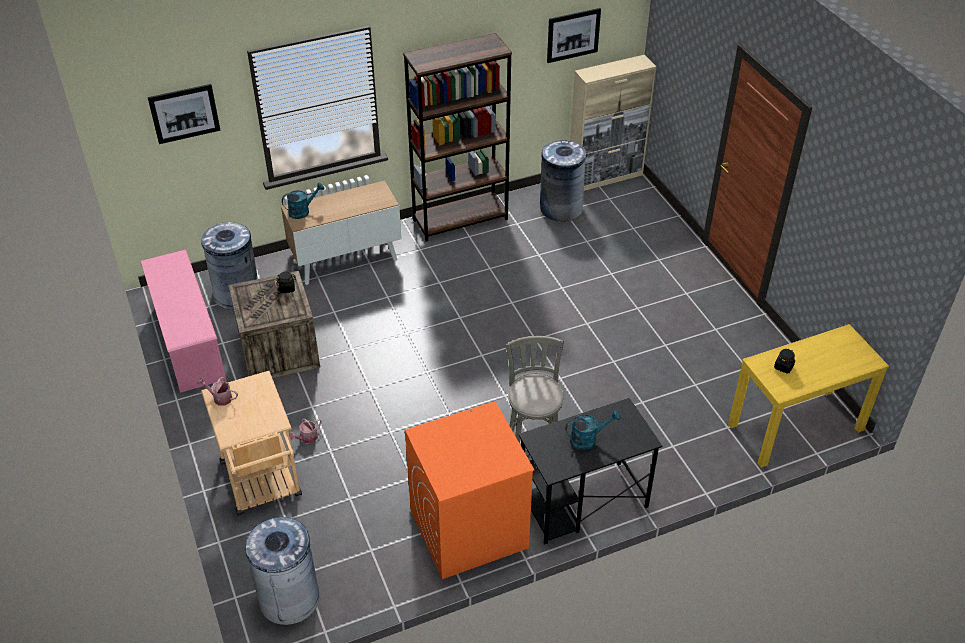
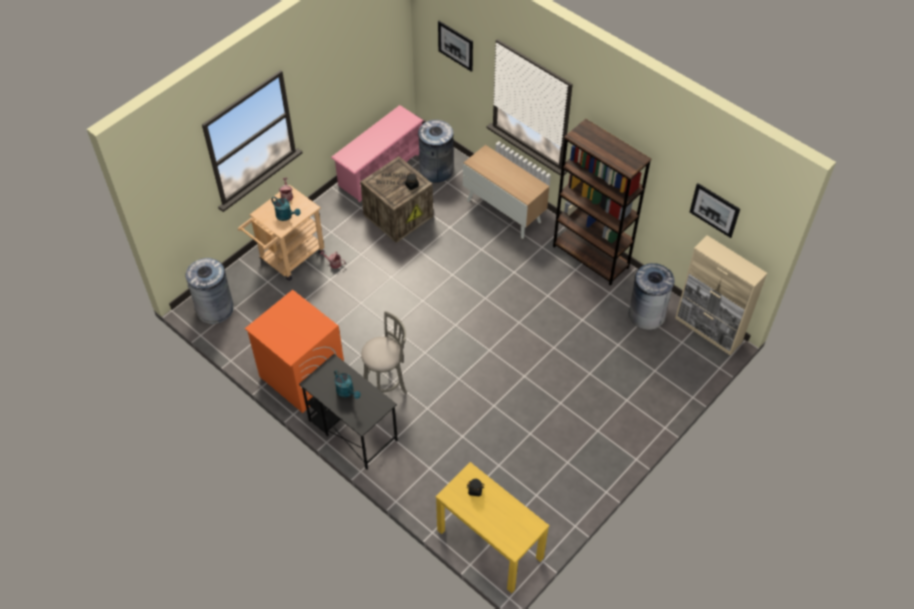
camera: 65 degrees right, 10 degrees up
turquoise watering can [282,183,324,219] -> turquoise watering can moved to [271,196,301,221]

